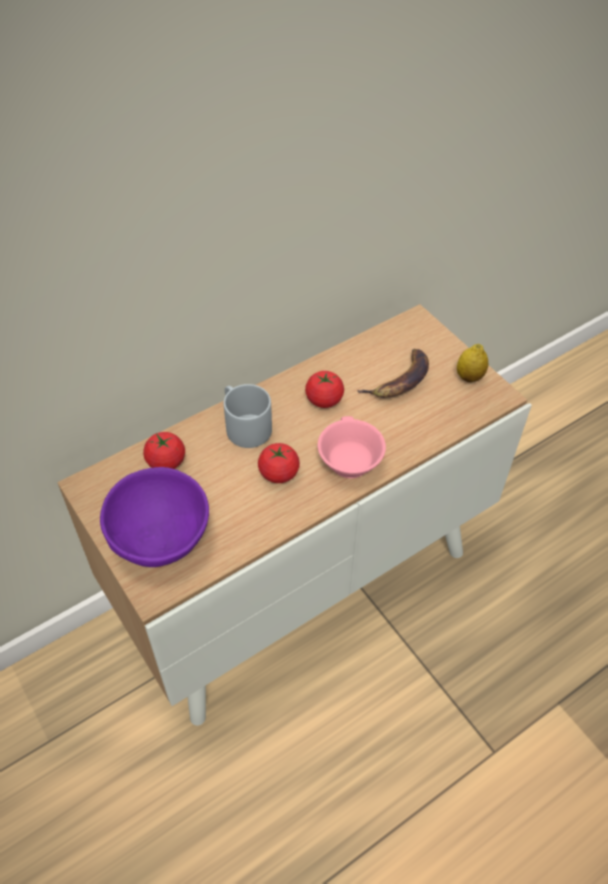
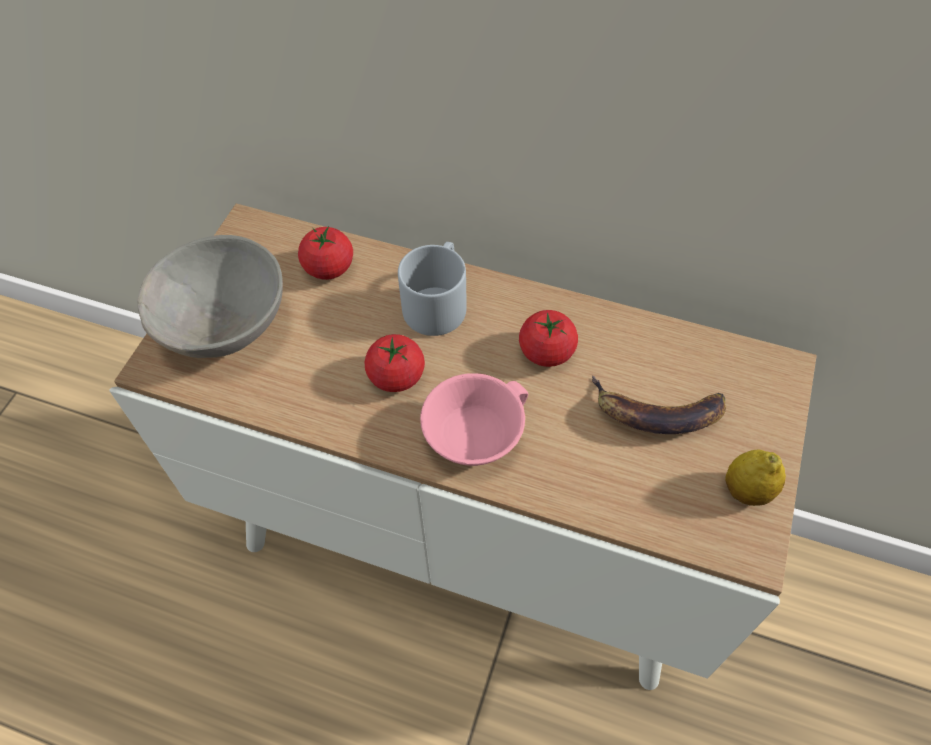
camera: 55 degrees right, 5 degrees up
purple bowl [100,467,209,567] -> grey bowl [138,235,283,358]

